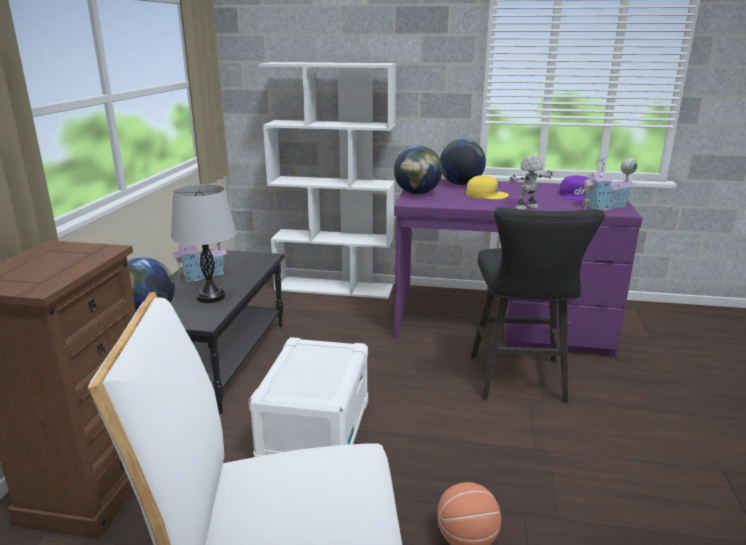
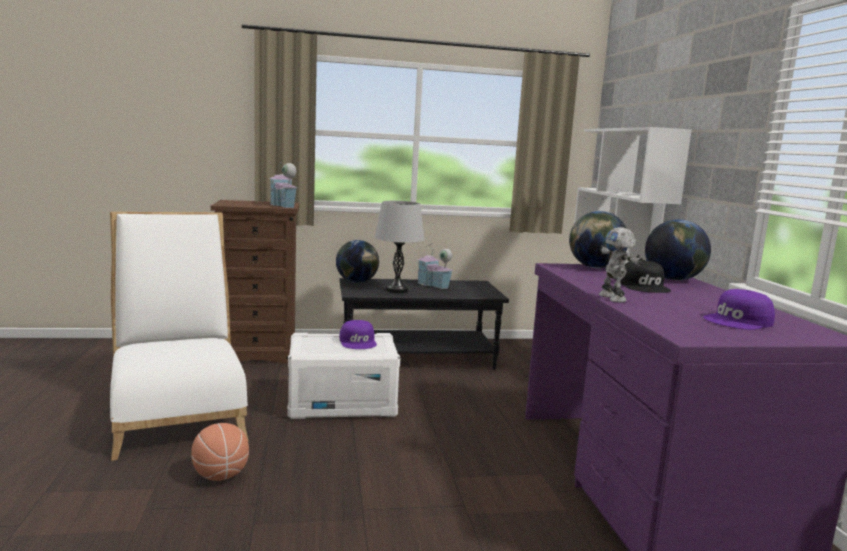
camera: 70 degrees right, 10 degrees down
yellow cap [466,175,509,199] -> black cap [620,260,671,293]
black stool [470,207,605,403] -> none
toy robot [509,156,553,210] -> toy robot turned 150 degrees counterclockwise [599,228,643,303]
toy house [581,156,638,210] -> toy house moved to [270,159,298,208]
none -> purple cap [340,320,377,349]

